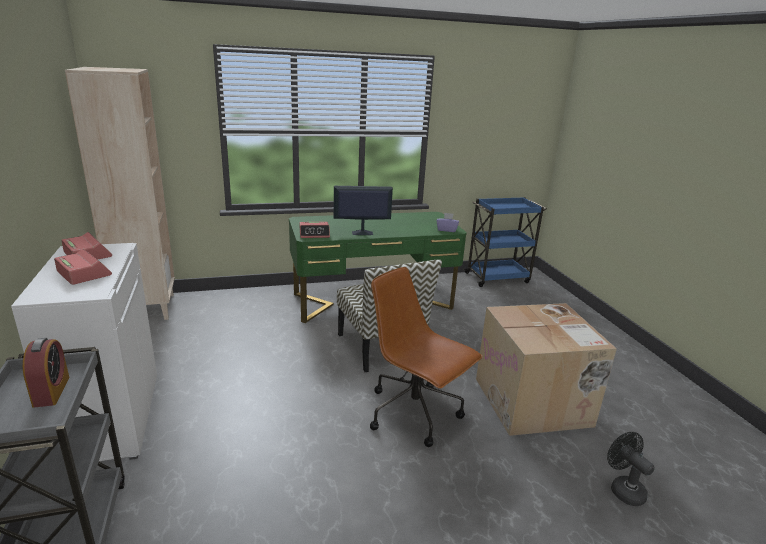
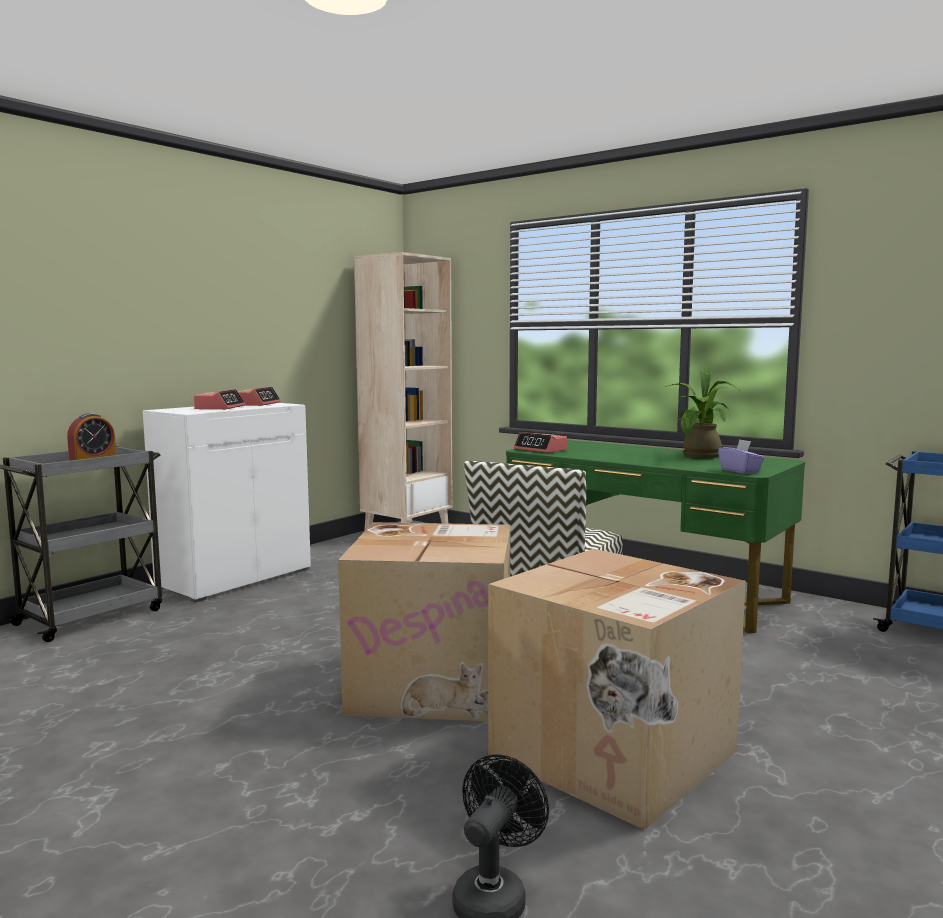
camera: 55 degrees right, 15 degrees down
monitor [334,186,393,235] -> none
brown office chair [370,267,483,447] -> cardboard box [338,522,511,721]
none -> potted plant [666,369,741,458]

